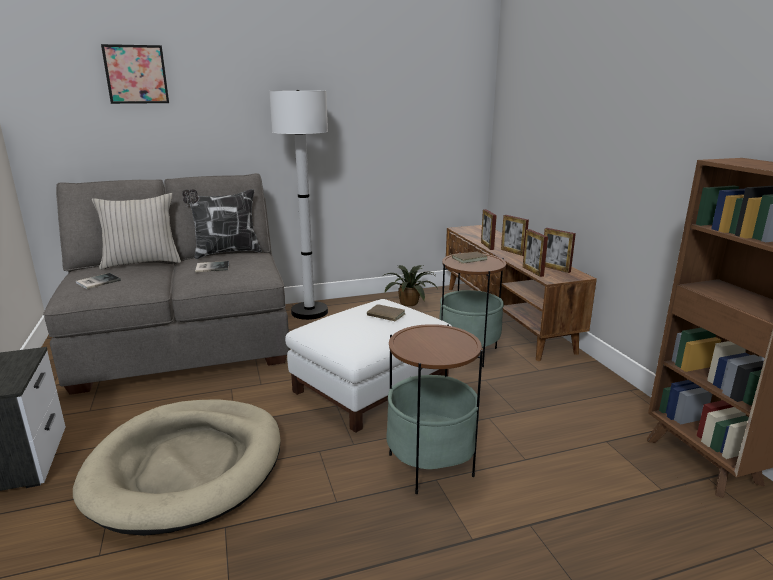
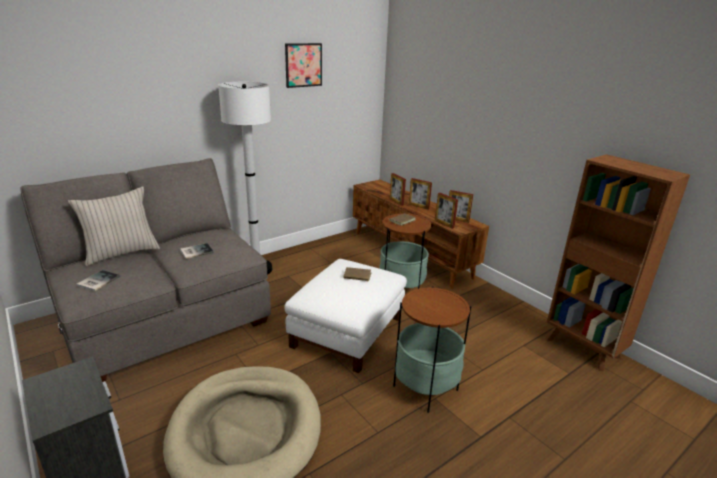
camera: 20 degrees left, 5 degrees up
picture [101,44,169,104] -> picture moved to [285,43,322,88]
pillow [182,189,262,259] -> none
potted plant [381,265,438,306] -> none

